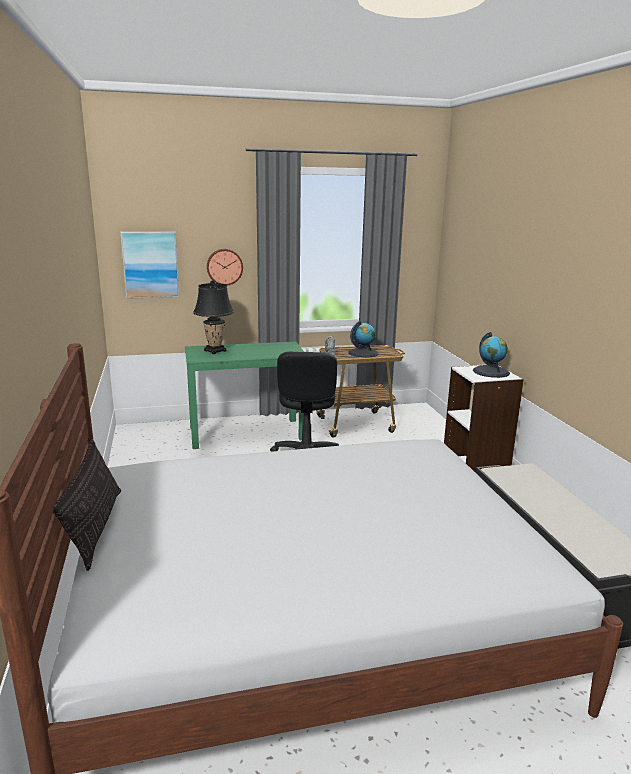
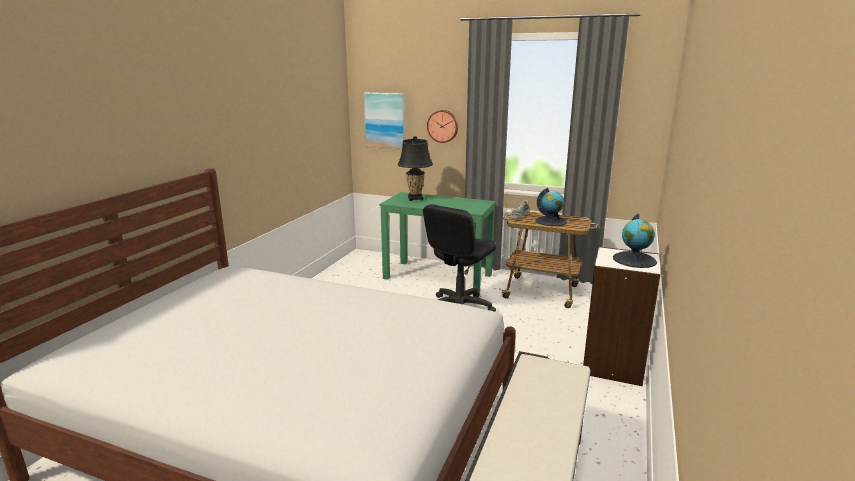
camera: 35 degrees right, 0 degrees up
pillow [53,439,121,571] -> none

